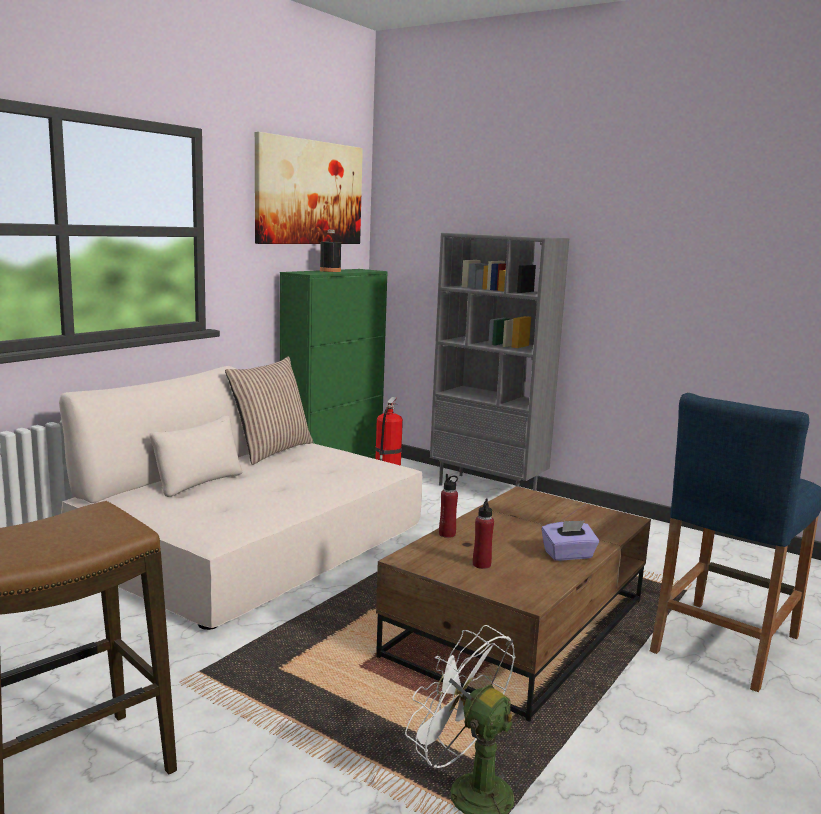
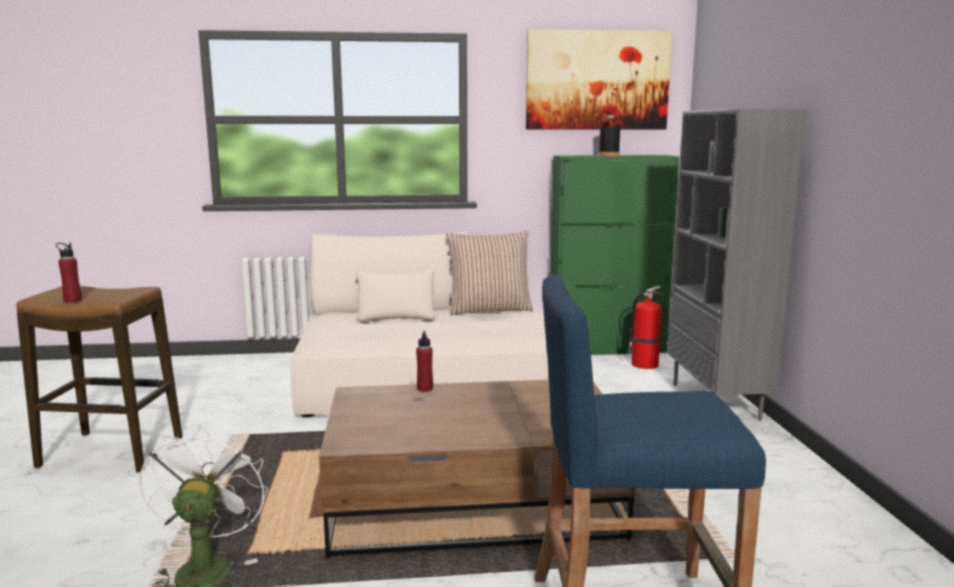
camera: 50 degrees right, 0 degrees up
red bottle [473,499,494,569] -> red bottle moved to [56,242,82,303]
purple tissue box [541,520,599,561] -> none

